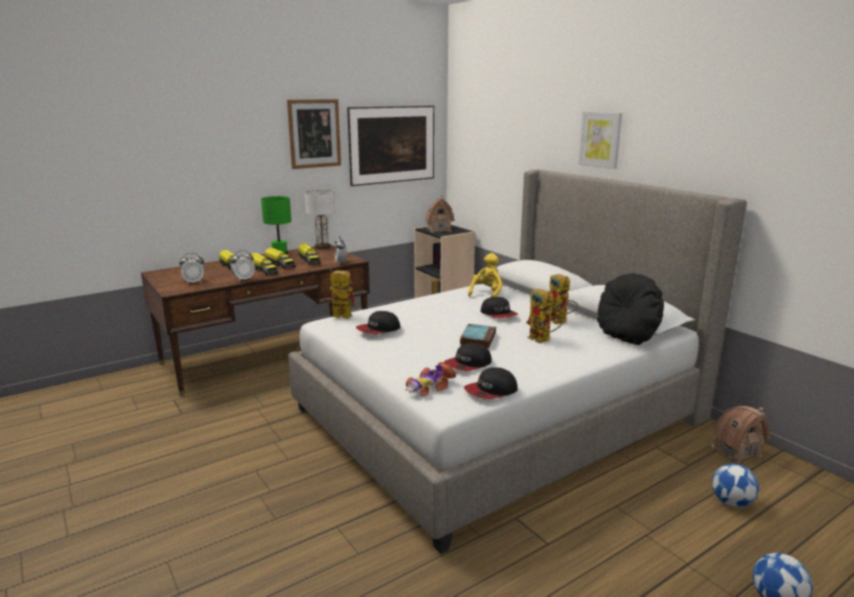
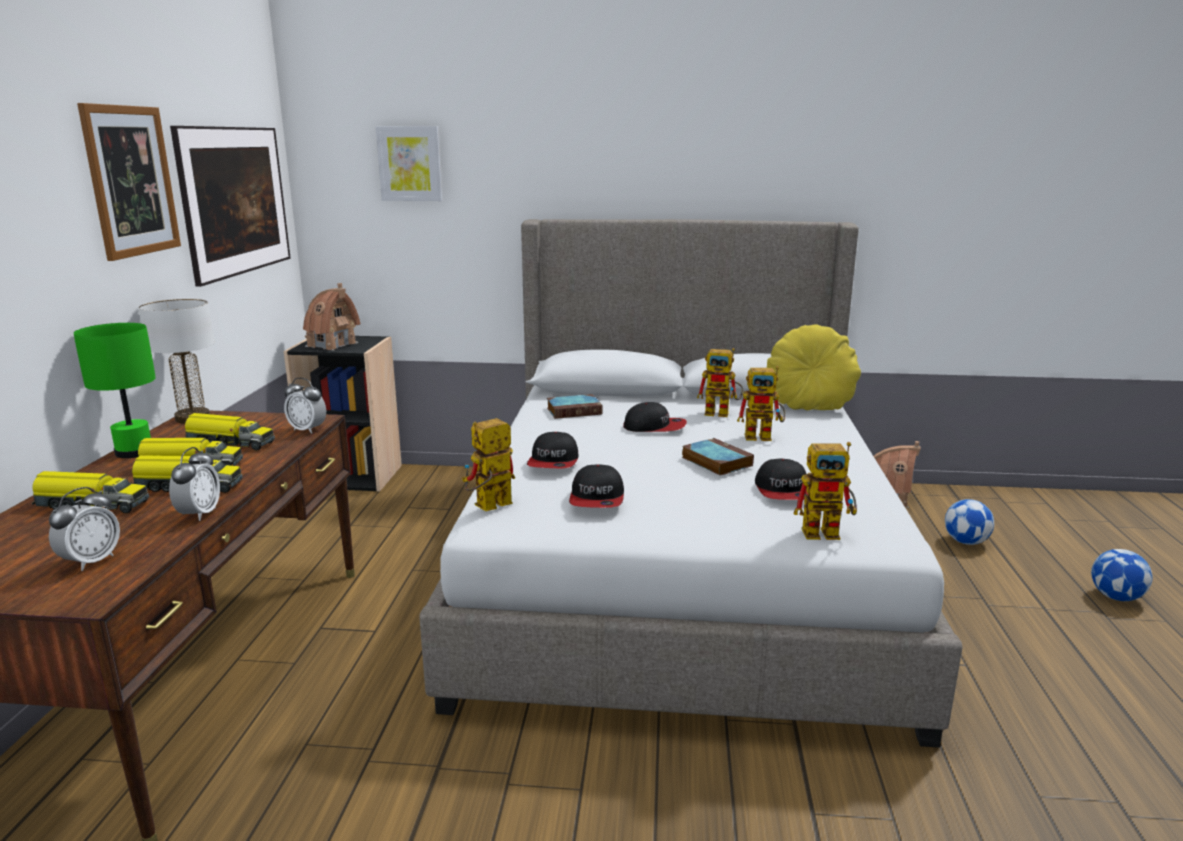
camera: 50 degrees left, 0 degrees up
toy car [405,362,456,396] -> toy robot [794,442,857,540]
cap [464,367,517,399] -> cap moved to [527,432,578,468]
yellow plush toy [468,253,503,297] -> book [547,394,603,419]
picture [579,111,622,169] -> picture moved to [376,126,442,201]
black pillow [597,273,664,345] -> yellow pillow [767,325,861,410]

